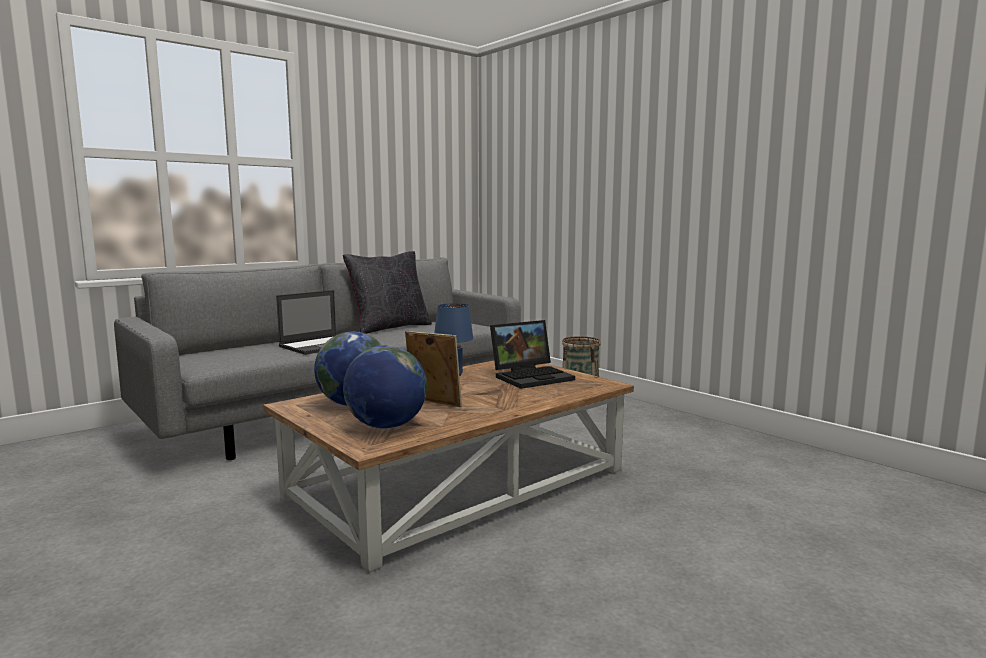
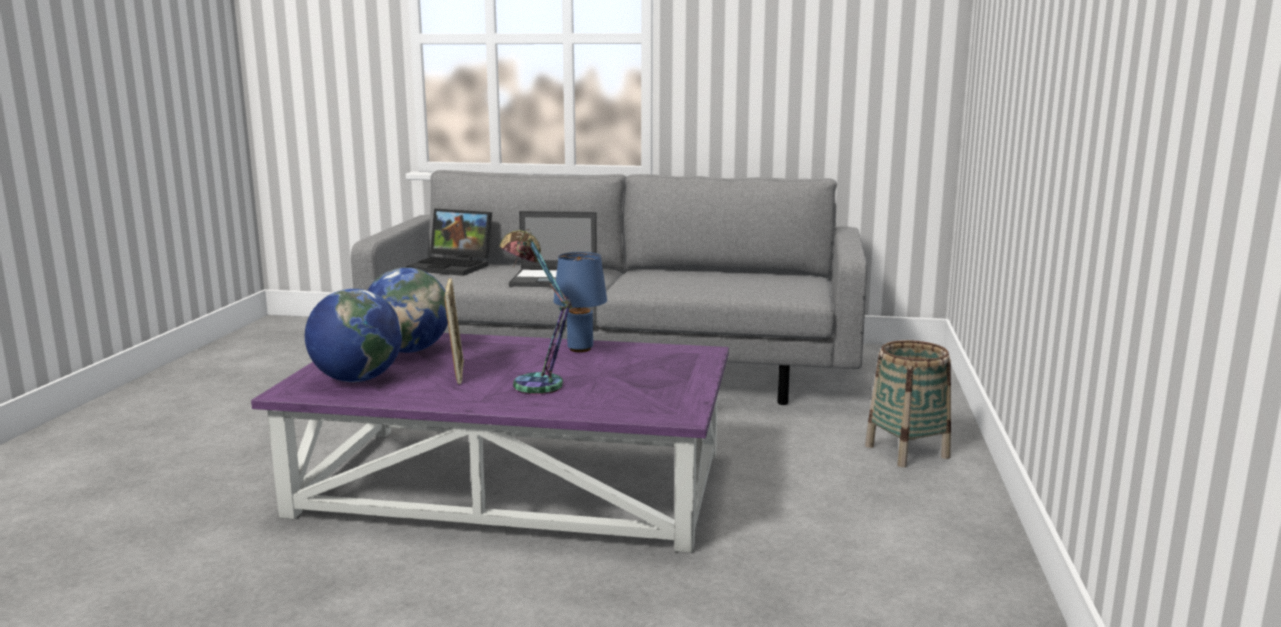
camera: 50 degrees right, 5 degrees up
brown coffee table [263,361,634,572] -> purple coffee table [251,333,729,553]
black pillow [343,251,432,334] -> none
laptop [490,320,575,389] -> laptop moved to [406,208,492,276]
none -> table lamp [500,229,572,395]

